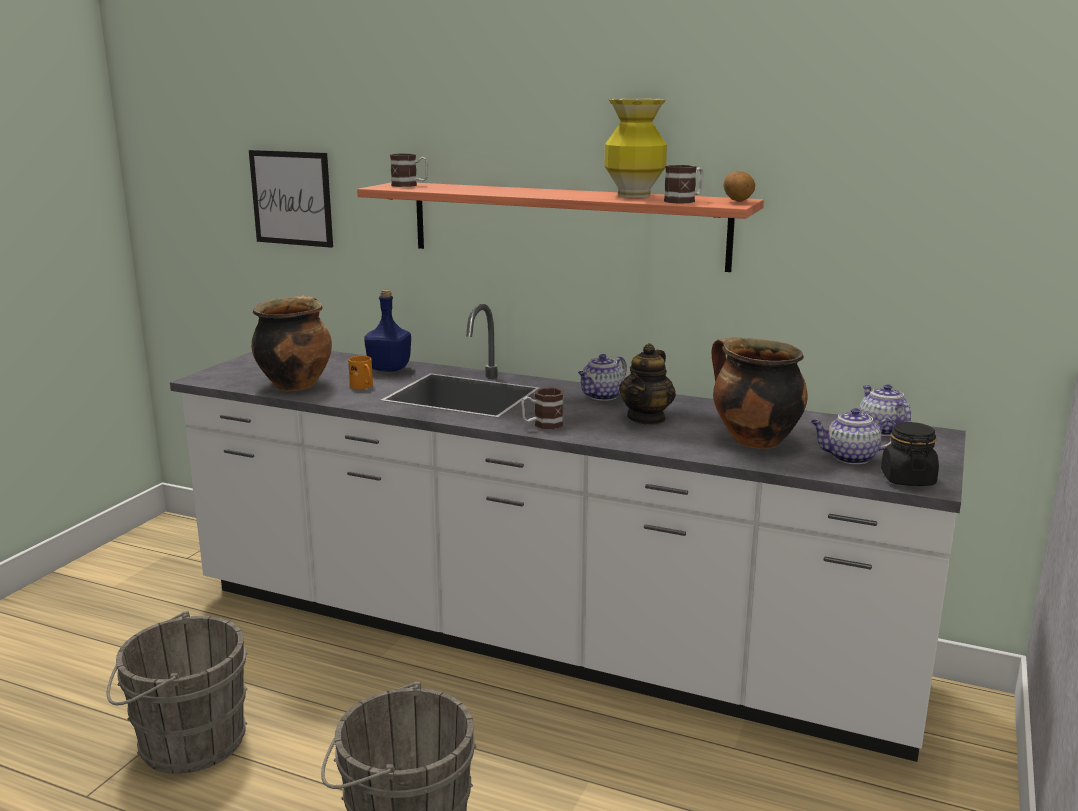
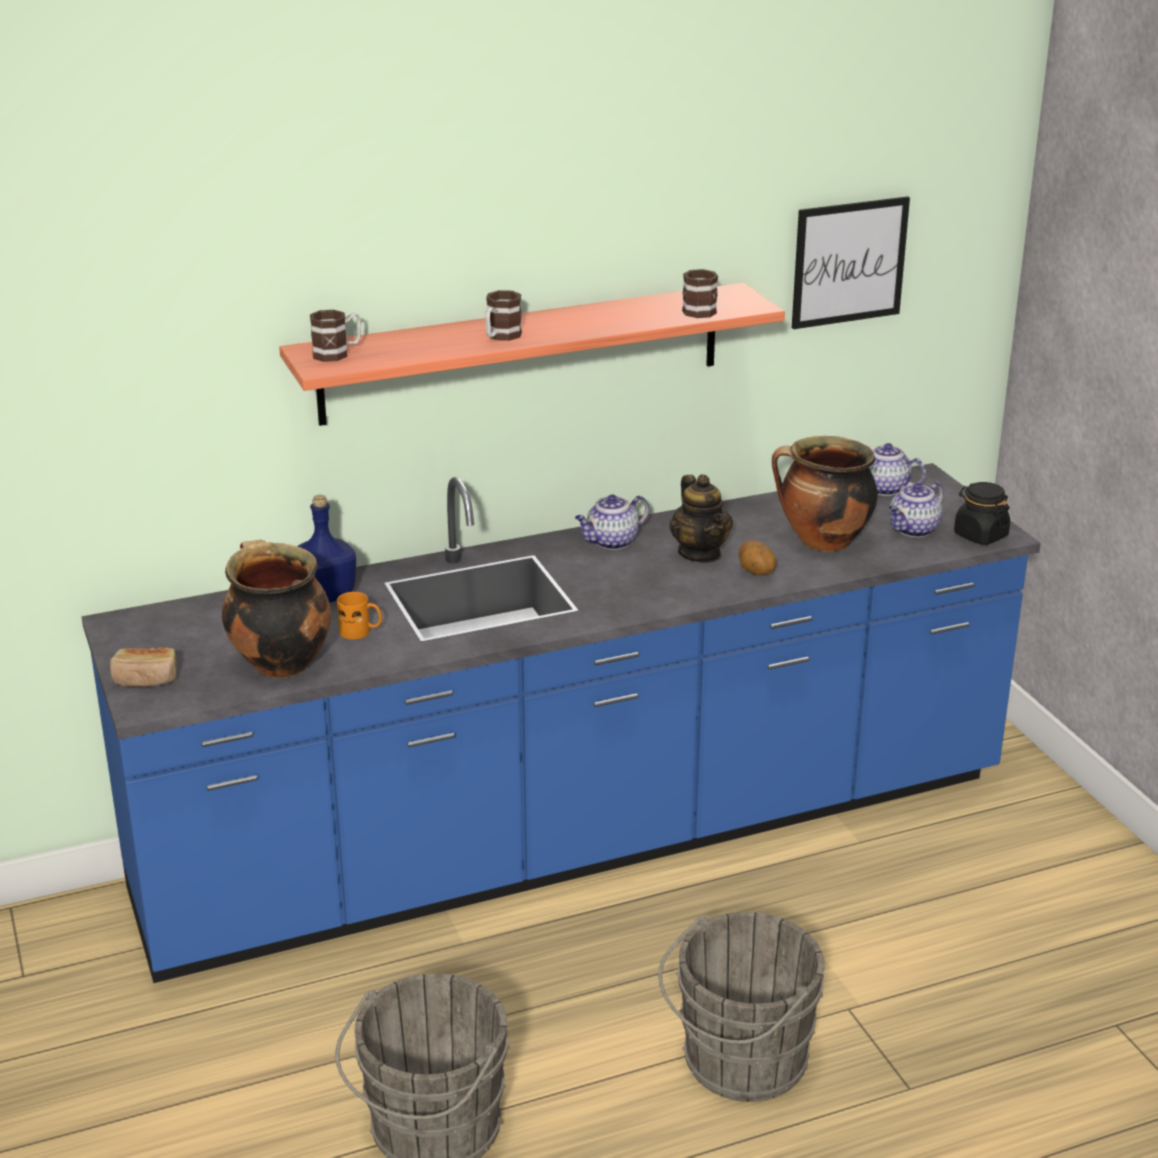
camera: 45 degrees left, 10 degrees up
white counter [170,304,966,762] -> blue counter [81,463,1041,983]
picture [249,150,333,248] -> picture moved to [792,196,910,329]
mug [521,388,564,429] -> mug moved to [485,290,522,341]
teapot [578,354,627,401] -> teapot turned 60 degrees clockwise [575,494,649,550]
vase [605,99,667,197] -> none
potato [723,171,755,202] -> potato moved to [739,540,777,575]
none -> bread [110,647,177,687]

